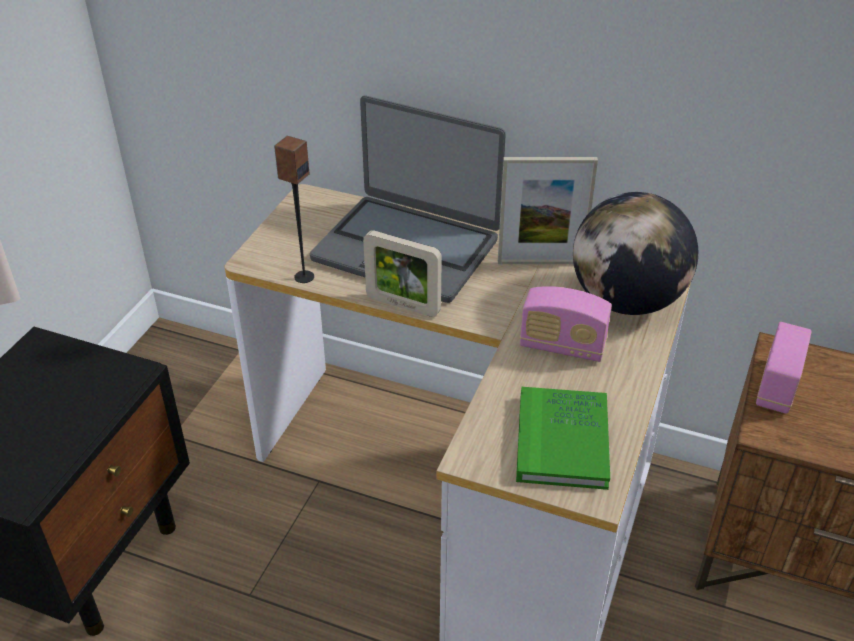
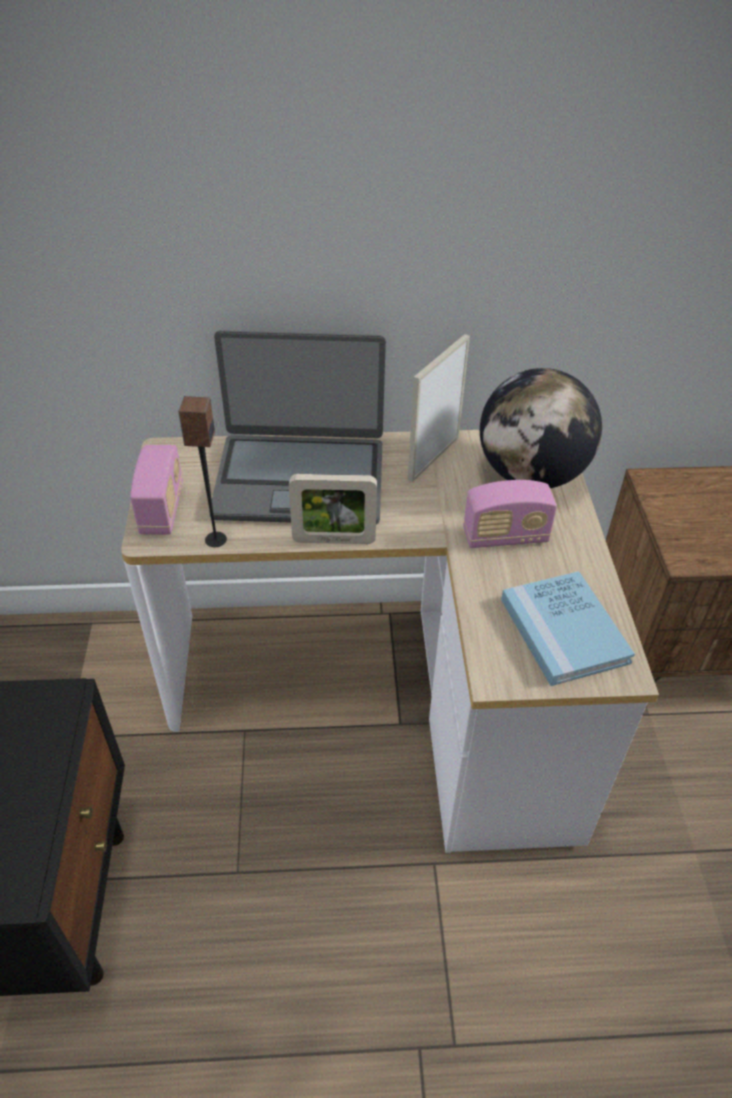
camera: 25 degrees left, 5 degrees up
picture frame [498,157,598,264] -> picture frame turned 150 degrees clockwise [408,334,470,482]
green book [516,387,610,490] -> blue book [501,571,635,686]
radio [756,322,811,414] -> radio moved to [130,445,183,534]

